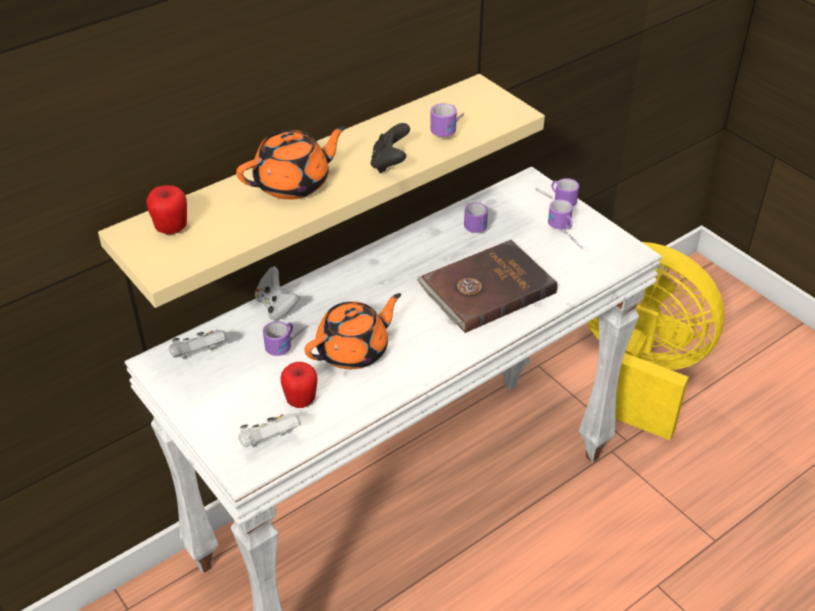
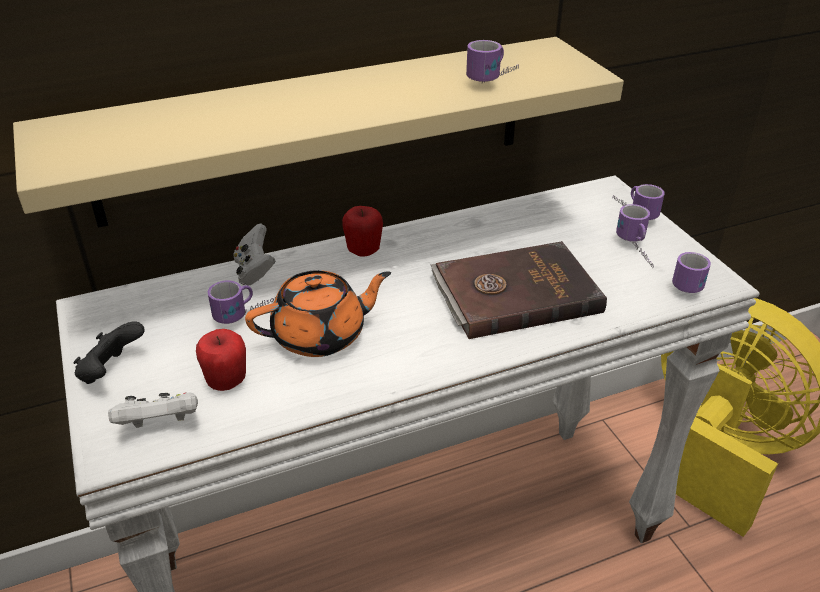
camera: 15 degrees right, 5 degrees down
apple [146,185,187,234] -> apple moved to [342,206,383,257]
white game controller [169,330,227,359] -> none
orange teapot [236,126,346,200] -> none
black game controller [371,123,410,173] -> black game controller moved to [73,321,145,384]
mug [464,203,488,233] -> mug moved to [672,252,711,293]

